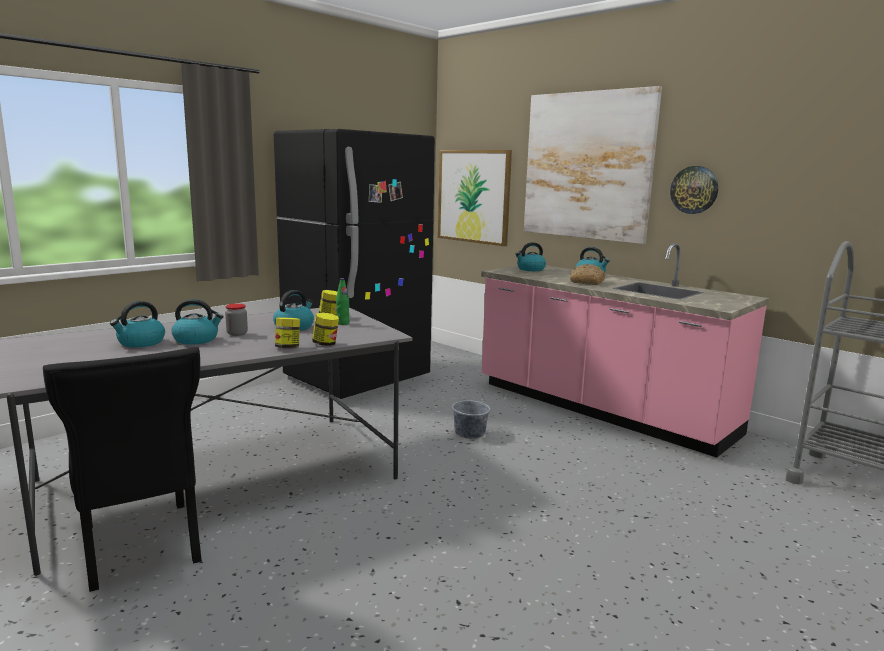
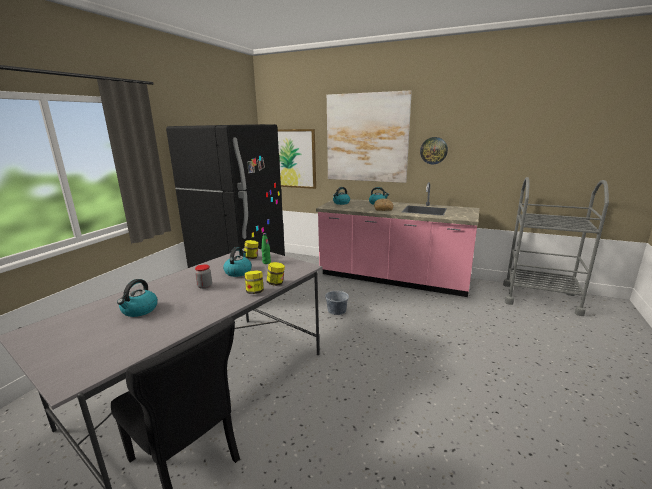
camera: 20 degrees left, 5 degrees up
kettle [171,299,224,345] -> none

